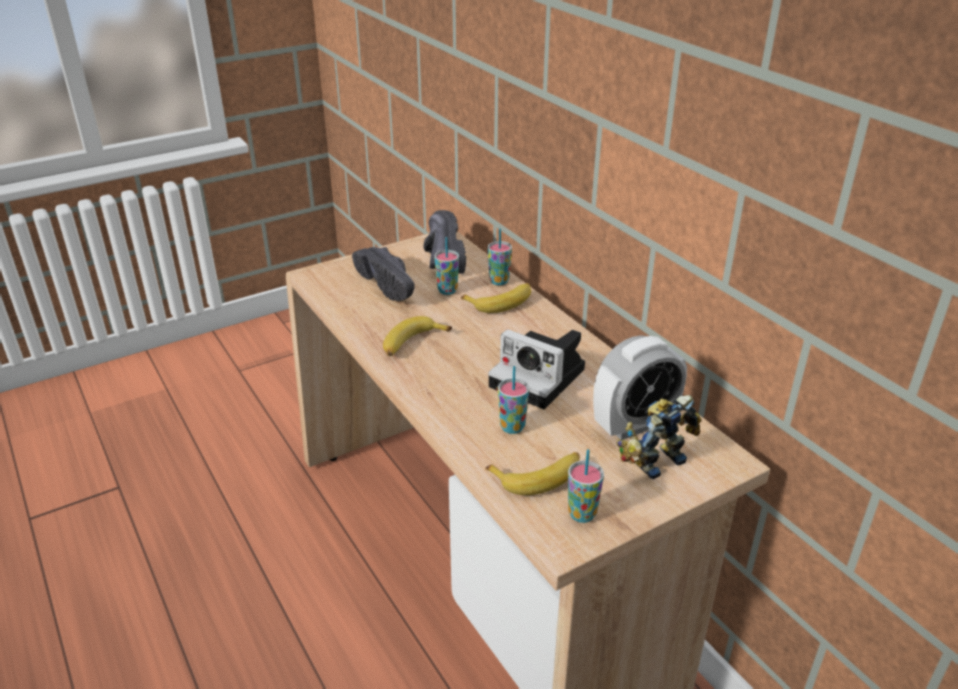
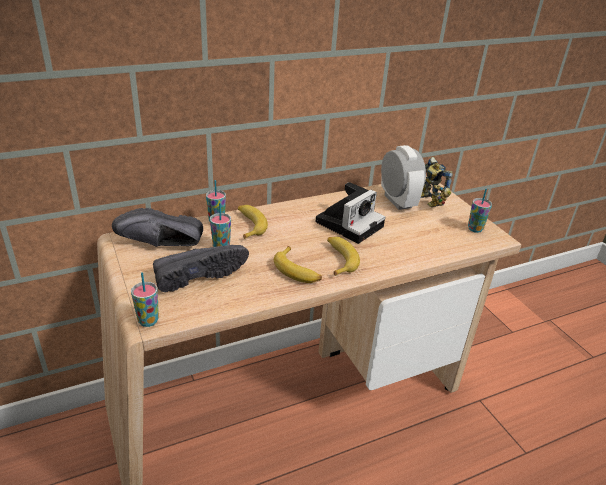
camera: 85 degrees left, 0 degrees up
banana [486,452,580,495] -> banana moved to [327,237,360,276]
cup [498,366,529,434] -> cup moved to [131,272,159,327]

